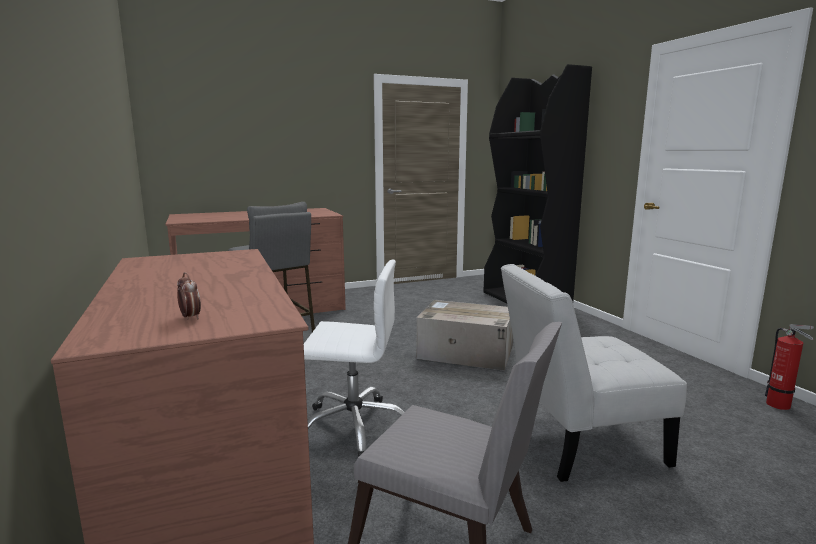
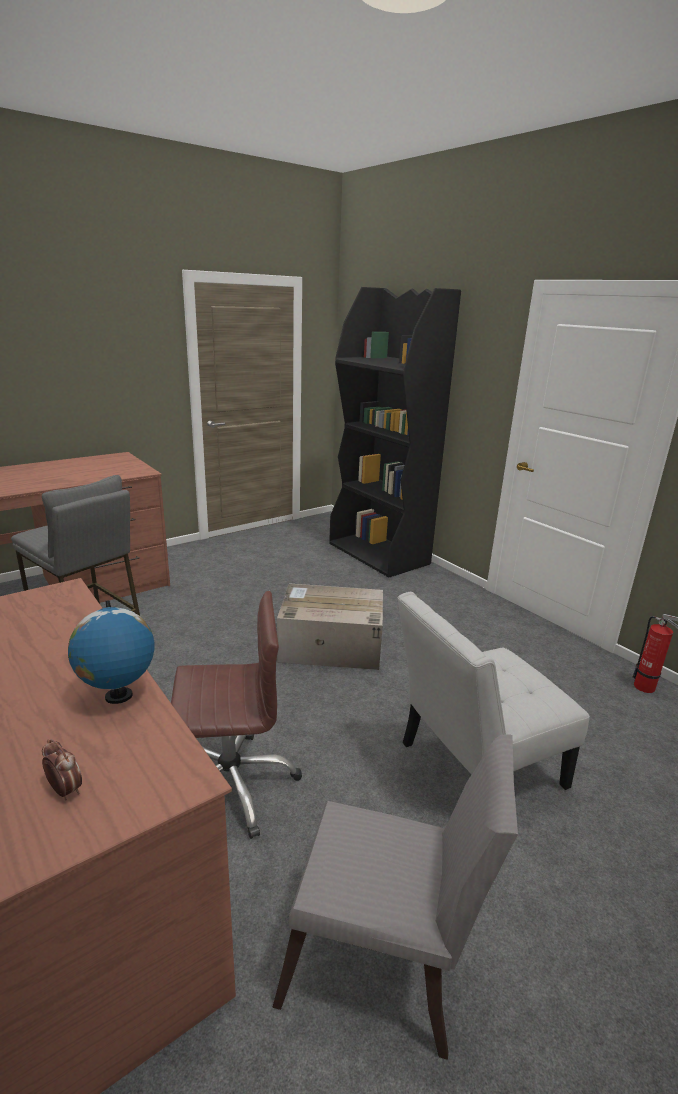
camera: 15 degrees left, 10 degrees up
white office chair [304,260,405,457] -> brown office chair [171,591,302,839]
none -> globe [68,600,154,704]

